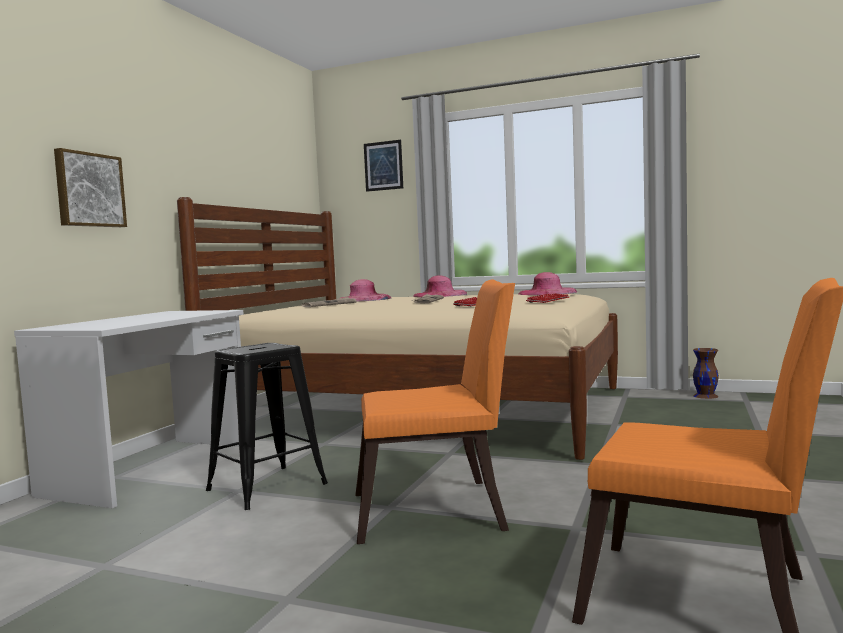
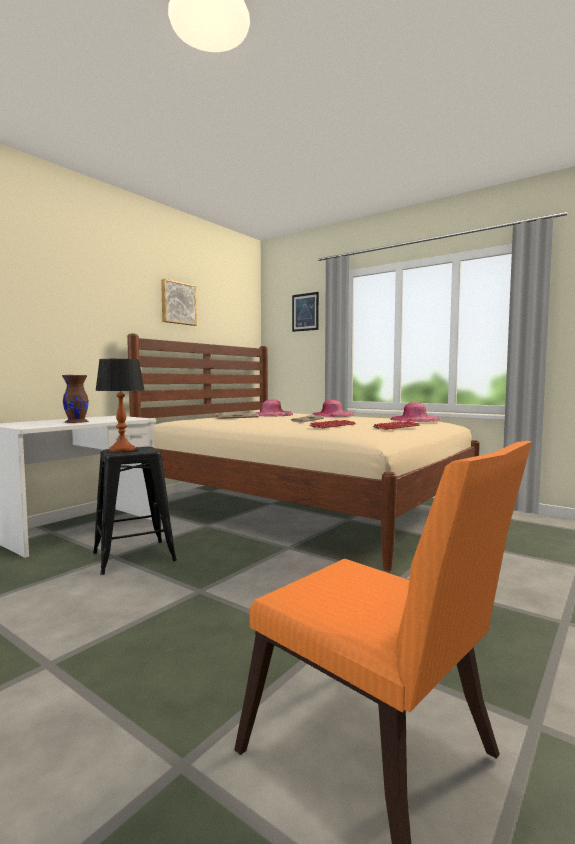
camera: 15 degrees right, 0 degrees up
picture [54,148,127,227] -> picture moved to [161,279,197,326]
orange chair [355,280,515,544] -> none
brown vase [693,348,719,399] -> brown vase moved to [62,375,89,423]
none -> table lamp [95,359,144,452]

